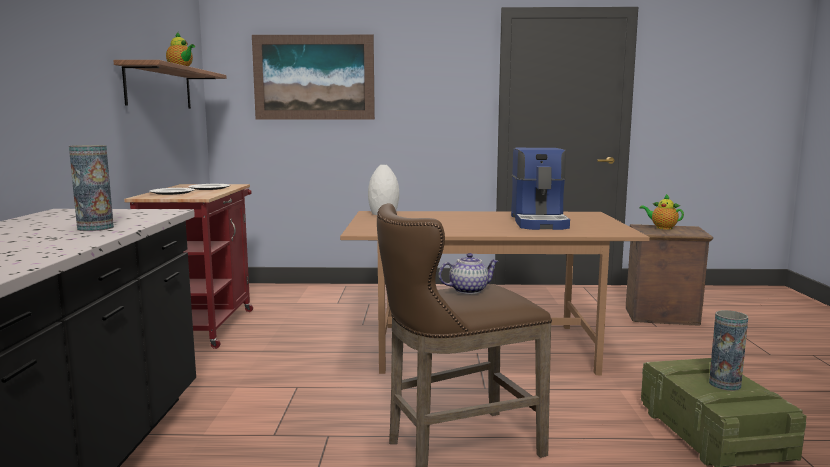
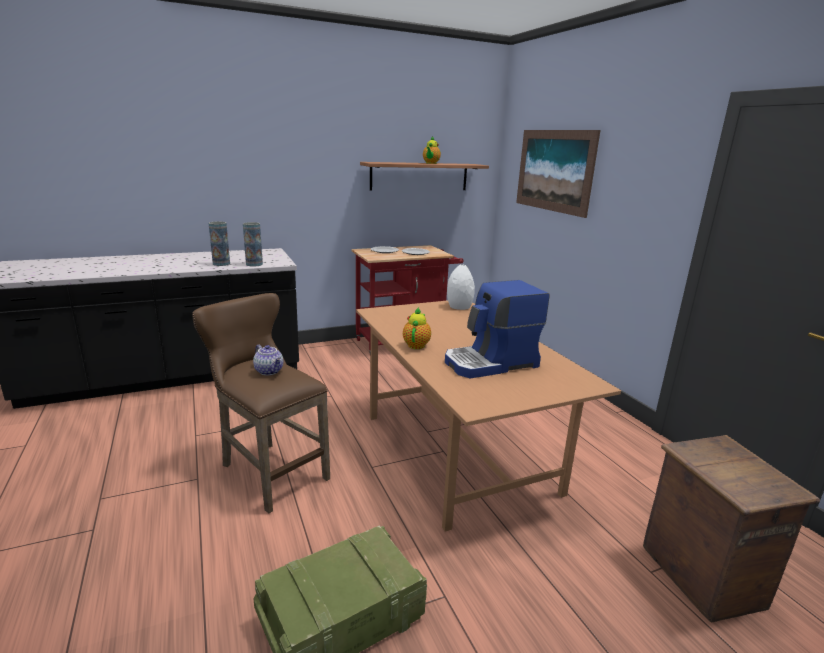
camera: 65 degrees right, 10 degrees up
teapot [640,194,684,229] -> teapot moved to [403,307,431,349]
vase [709,310,748,391] -> vase moved to [243,222,263,267]

